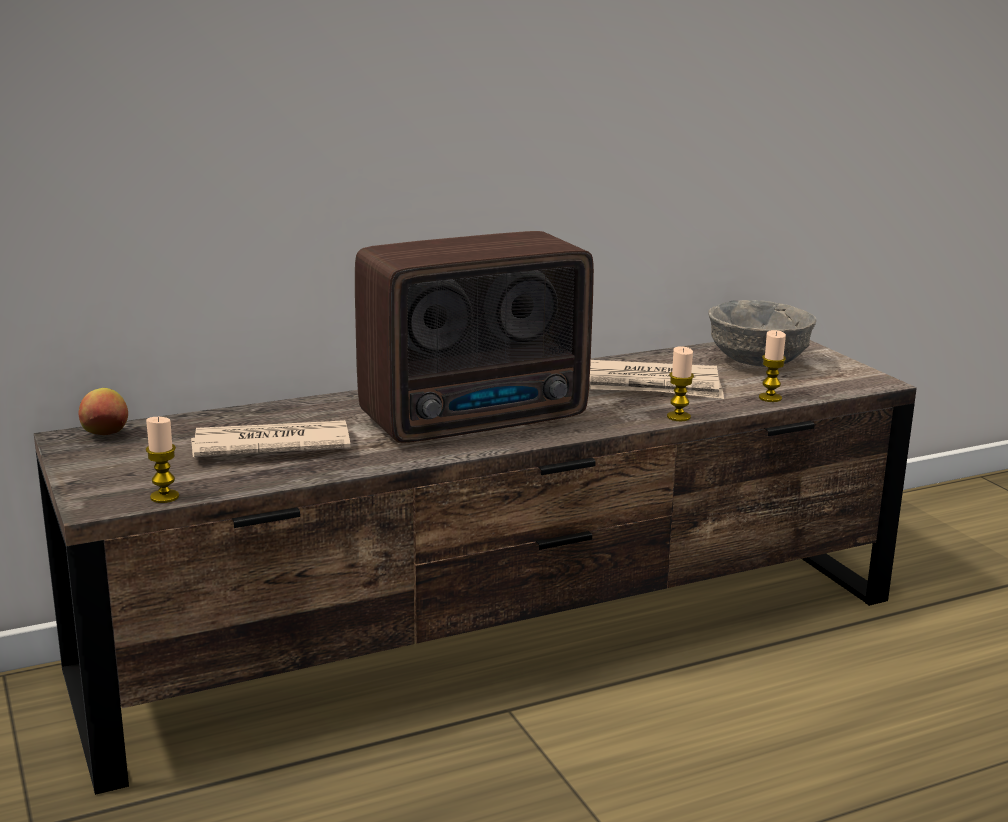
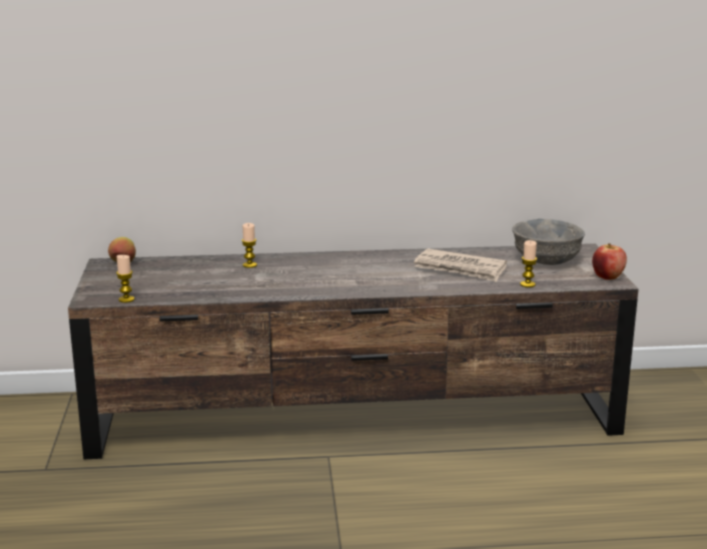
camera: 20 degrees right, 0 degrees up
newspaper [191,420,350,457] -> none
radio [355,231,594,443] -> none
candle [667,346,694,421] -> candle moved to [242,223,257,268]
none -> apple [592,243,627,280]

